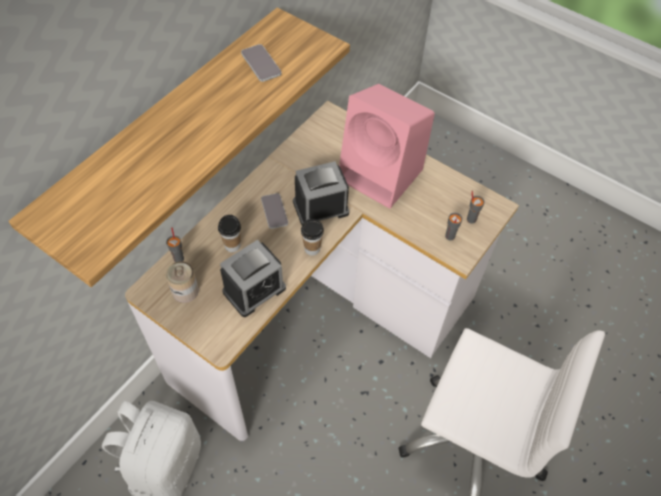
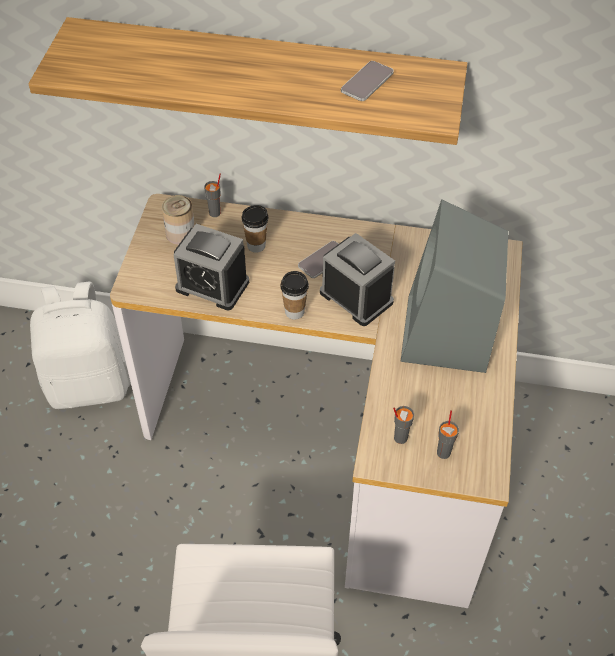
camera: 65 degrees right, 5 degrees down
pink speaker [339,84,435,209] -> grey speaker [401,199,508,373]

